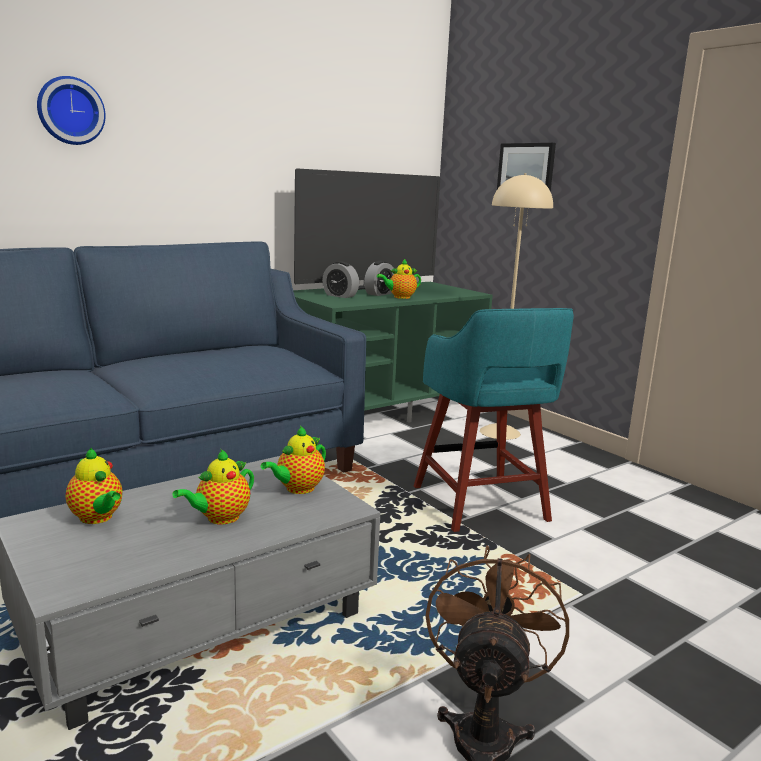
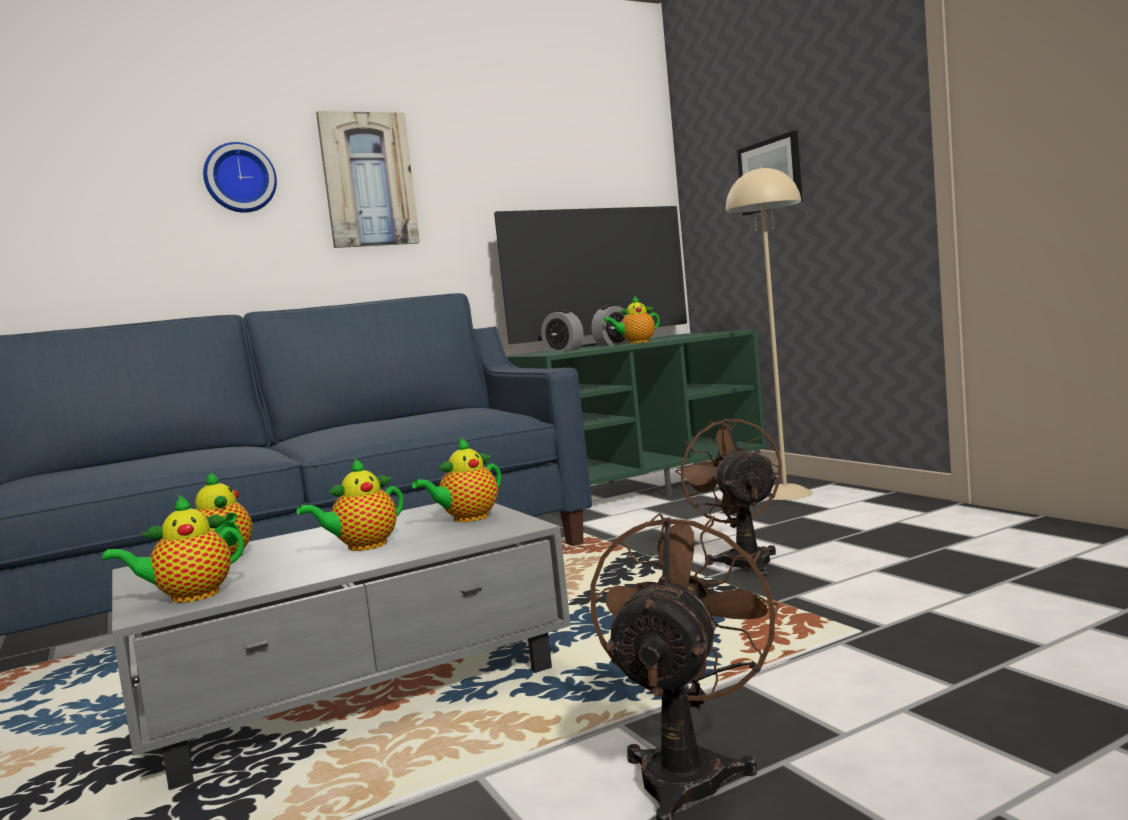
camera: 10 degrees right, 10 degrees down
turquoise stool [414,308,574,532] -> brown fan [675,419,782,576]
none -> teapot [102,495,244,603]
none -> picture [316,111,420,248]

